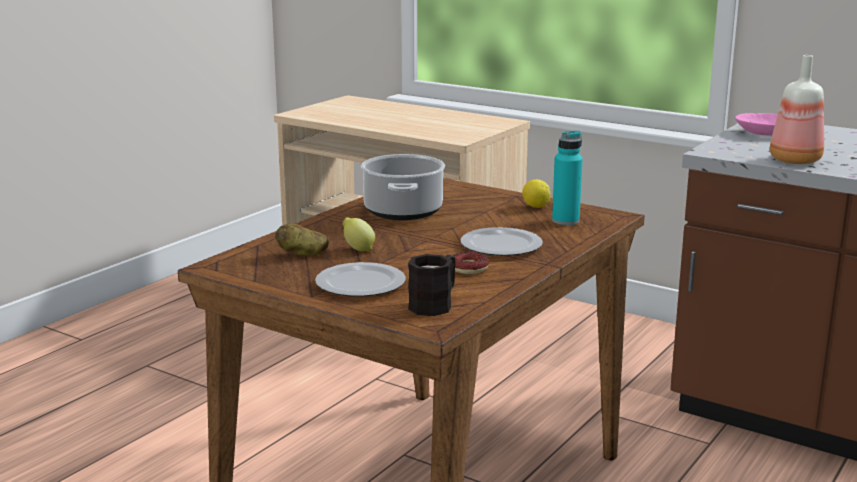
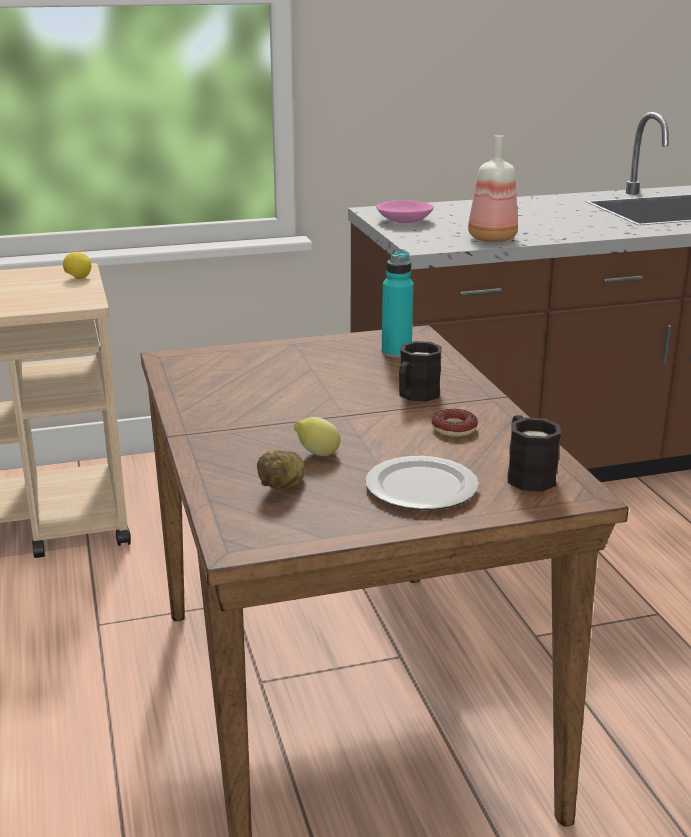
camera: 50 degrees left, 5 degrees up
cooking pot [361,154,445,220] -> none
plate [461,227,543,256] -> black mug [399,341,442,402]
lemon [522,179,551,208] -> lemon moved to [63,252,91,279]

